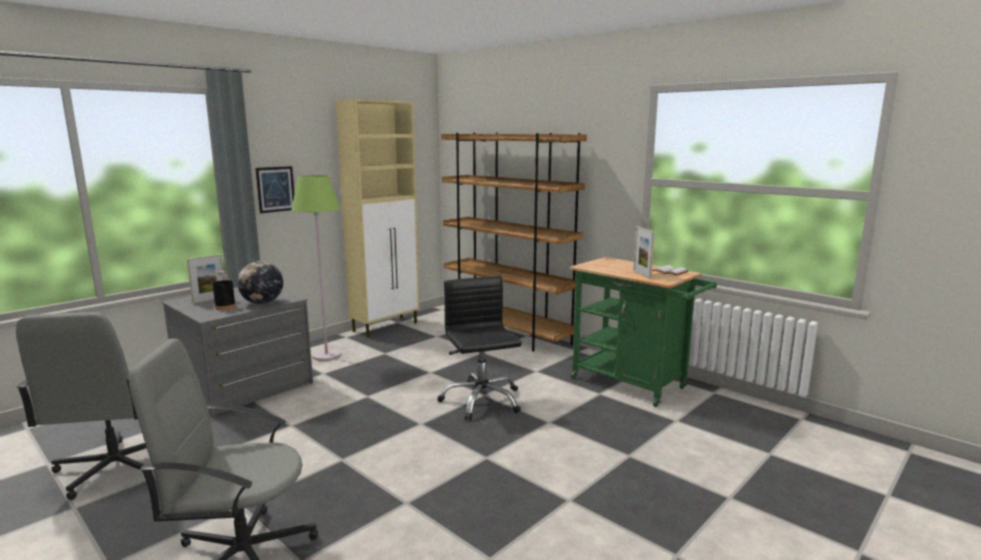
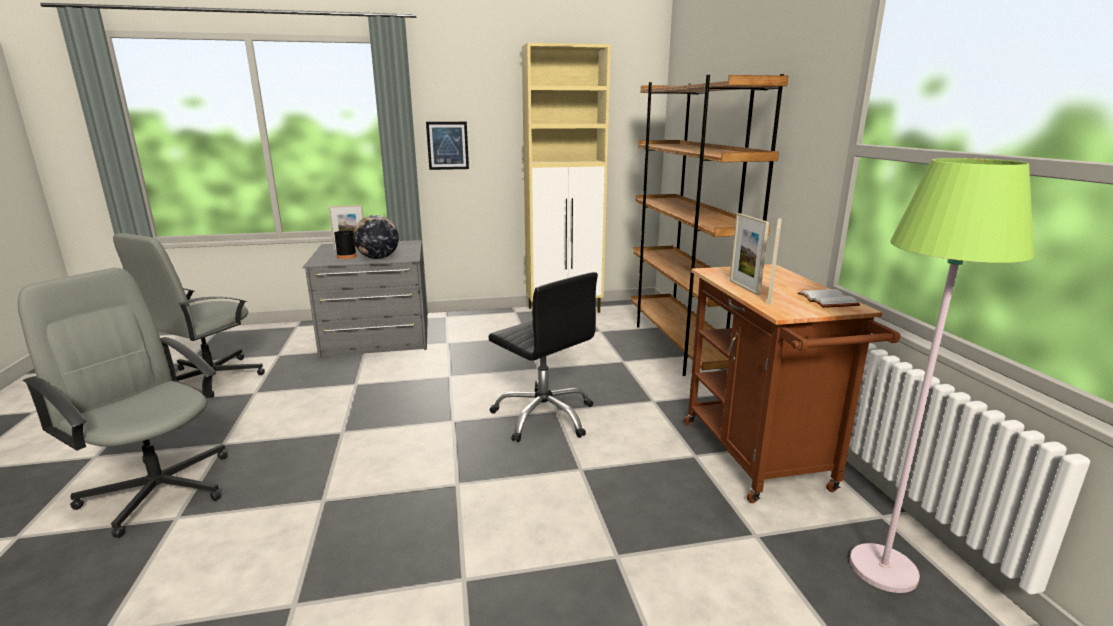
camera: 35 degrees right, 5 degrees up
green floor lamp [292,175,341,361] -> green floor lamp moved to [850,158,1034,593]
black office chair [437,276,522,421] -> black office chair turned 120 degrees clockwise [488,272,598,442]
green cart [570,257,717,407] -> brown cart [684,264,901,503]
none -> picture frame [729,213,769,295]

